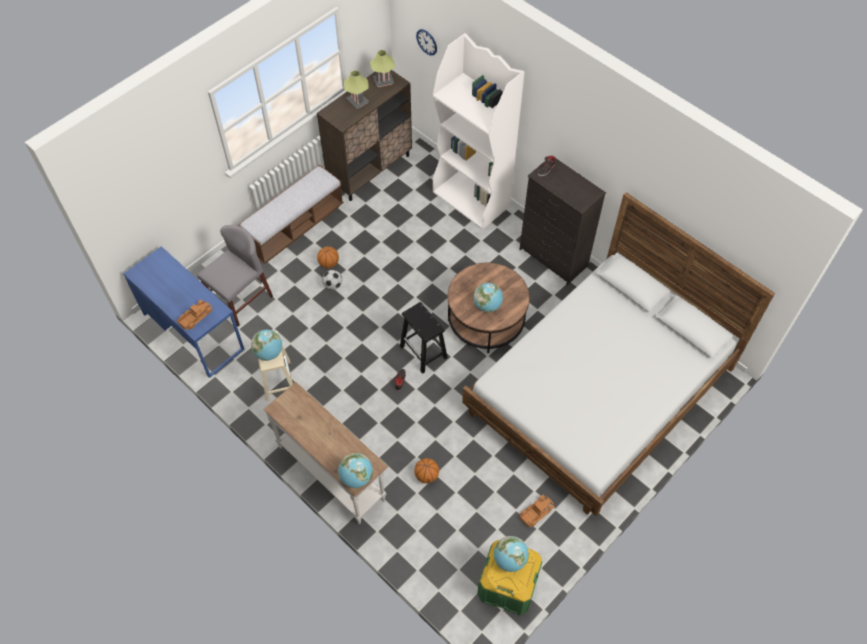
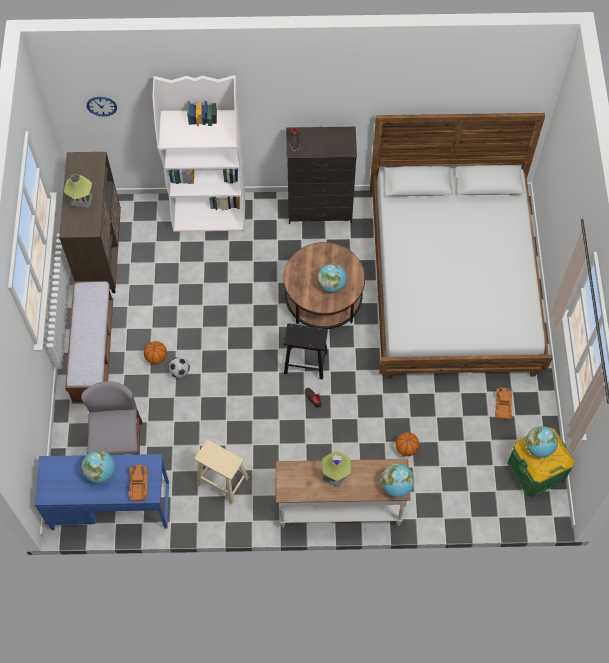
camera: 45 degrees left, 5 degrees up
globe [251,330,282,361] -> globe moved to [82,450,115,483]
table lamp [370,50,395,87] -> table lamp moved to [322,451,351,487]

